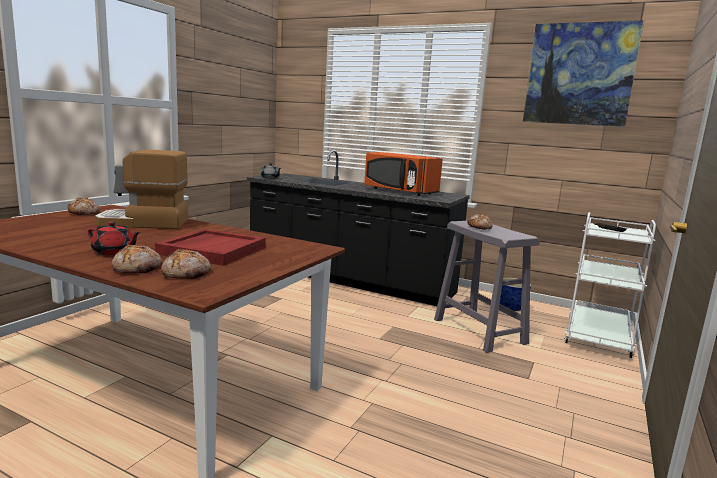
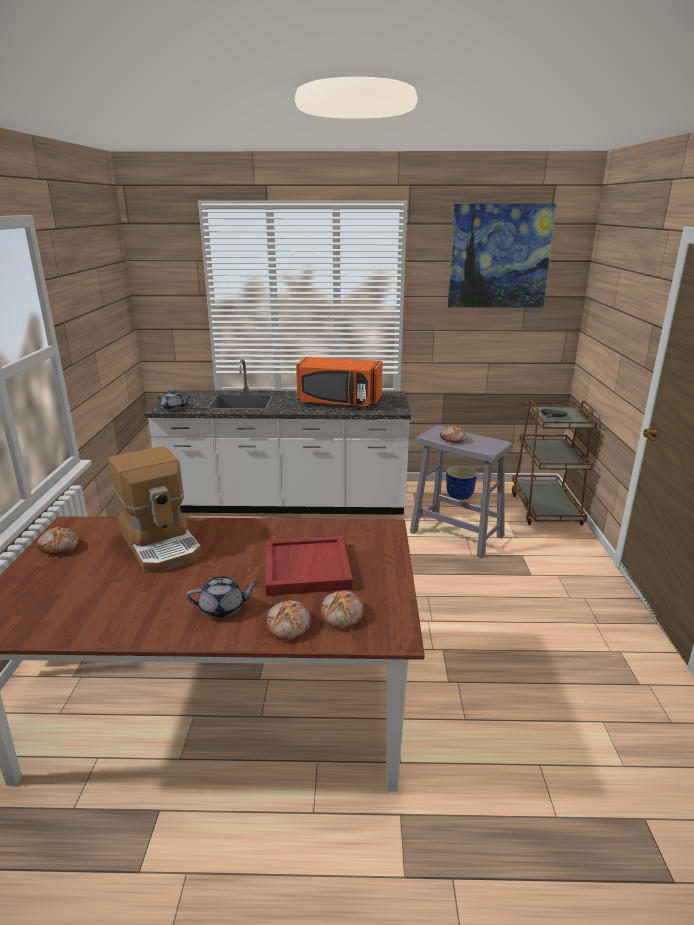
camera: 25 degrees left, 10 degrees up
red teapot [88,222,141,255] -> grey teapot [186,576,259,618]
coffee machine [95,149,188,229] -> coffee machine turned 90 degrees counterclockwise [108,446,202,573]
black counter [247,150,470,306] -> white counter [145,359,411,515]
white cart [564,212,656,358] -> brown cart [512,400,597,525]

